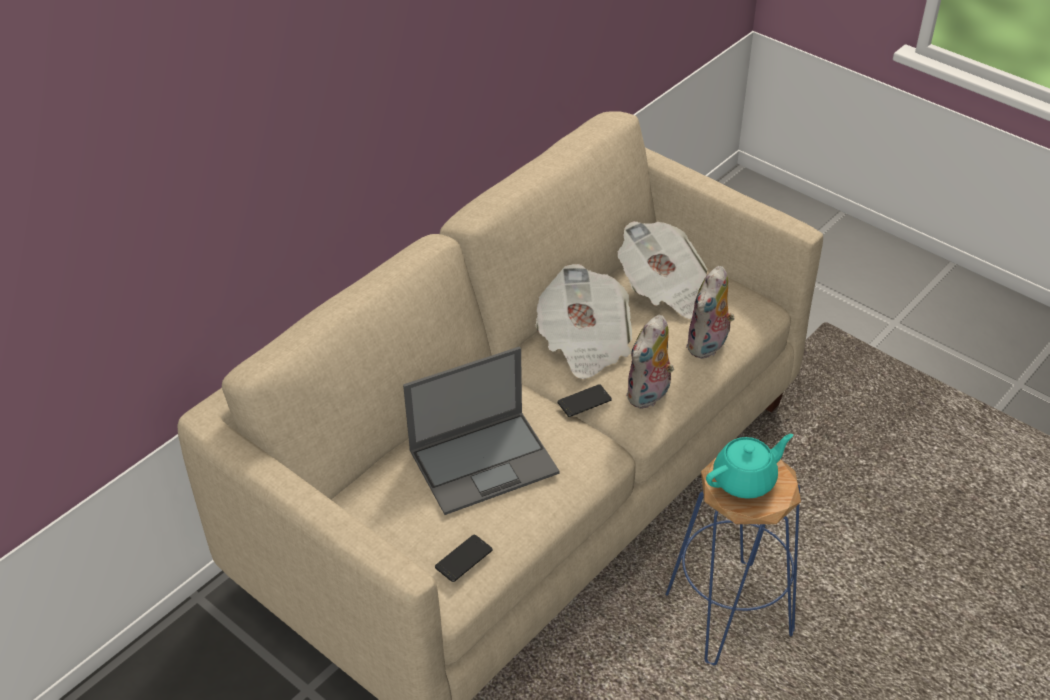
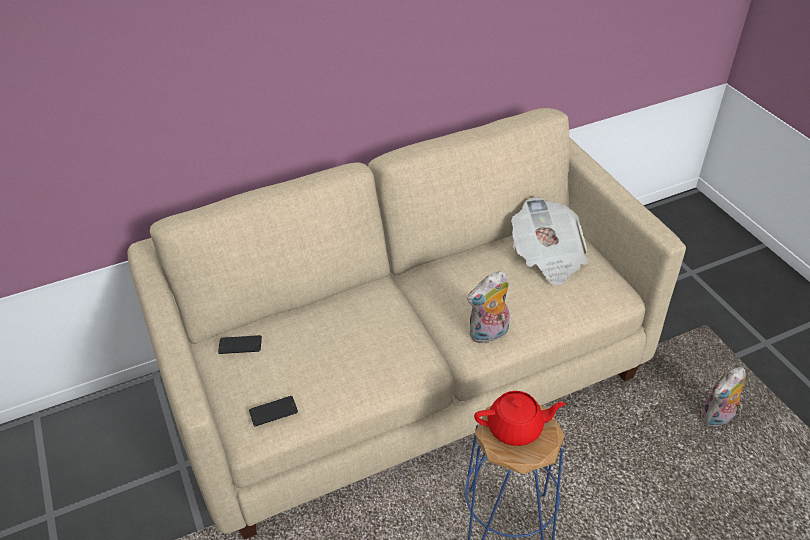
camera: 25 degrees right, 0 degrees up
laptop [403,346,560,515] -> none
newspaper [535,264,632,379] -> none
phone [558,384,612,417] -> phone moved to [218,335,262,354]
plush toy [686,266,735,359] -> plush toy moved to [701,367,746,426]
turquoise teapot [706,434,793,499] -> red teapot [474,391,566,446]

